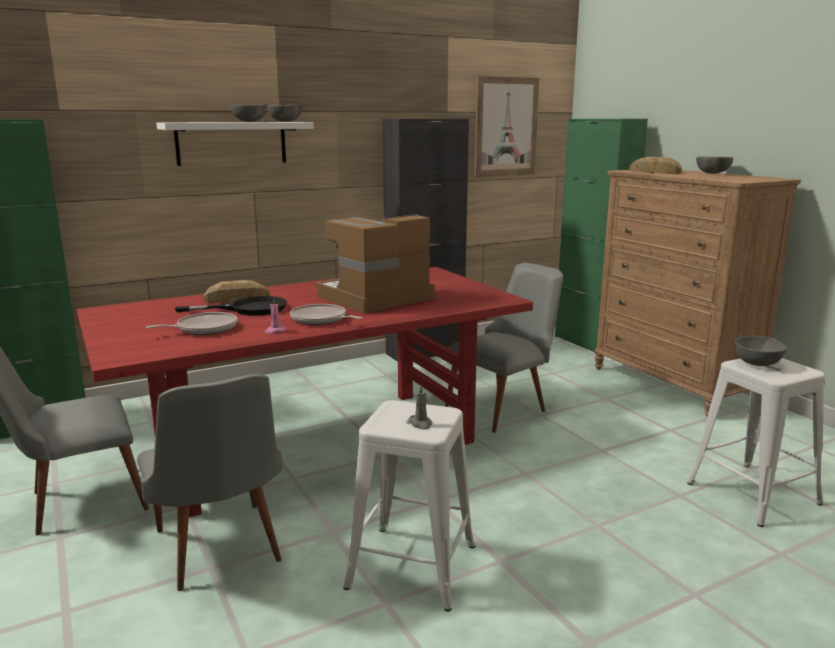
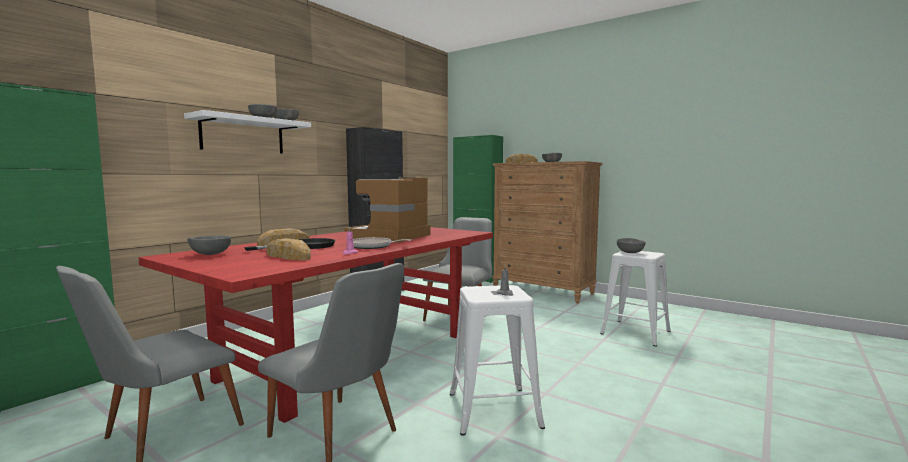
camera: 25 degrees left, 10 degrees down
frying pan [146,312,237,335] -> bread [267,238,311,260]
picture [475,76,539,177] -> none
none -> grey bowl [187,235,231,255]

